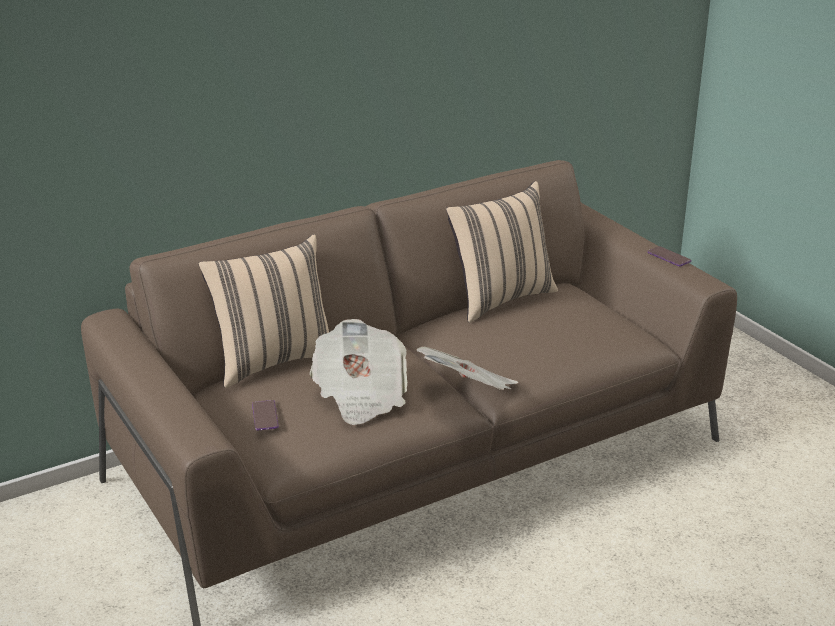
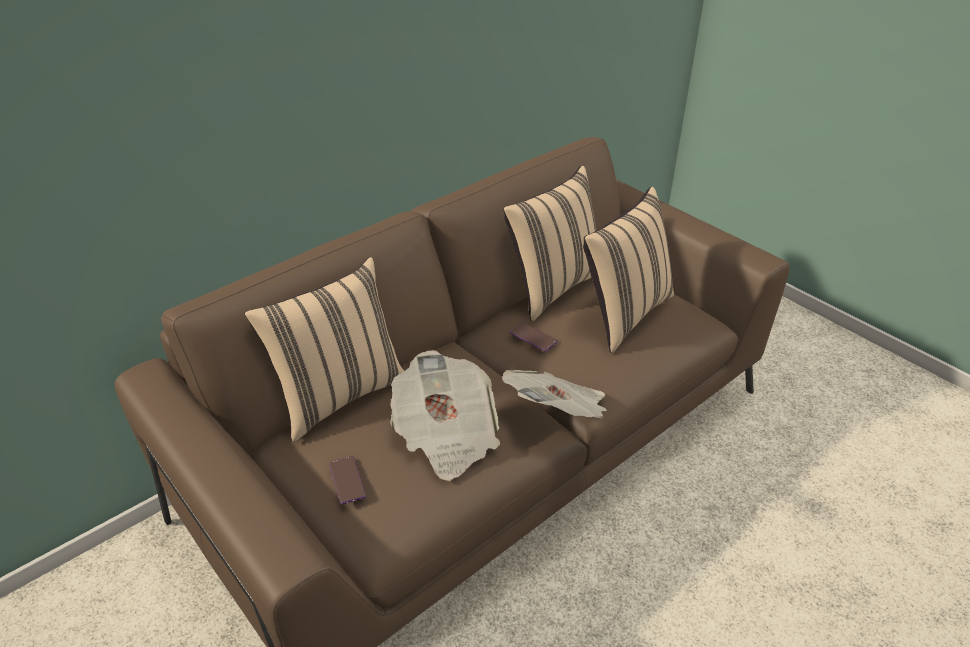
camera: 10 degrees left, 10 degrees up
phone [648,246,691,267] -> phone moved to [510,322,557,352]
none -> beige pillow [583,187,674,353]

